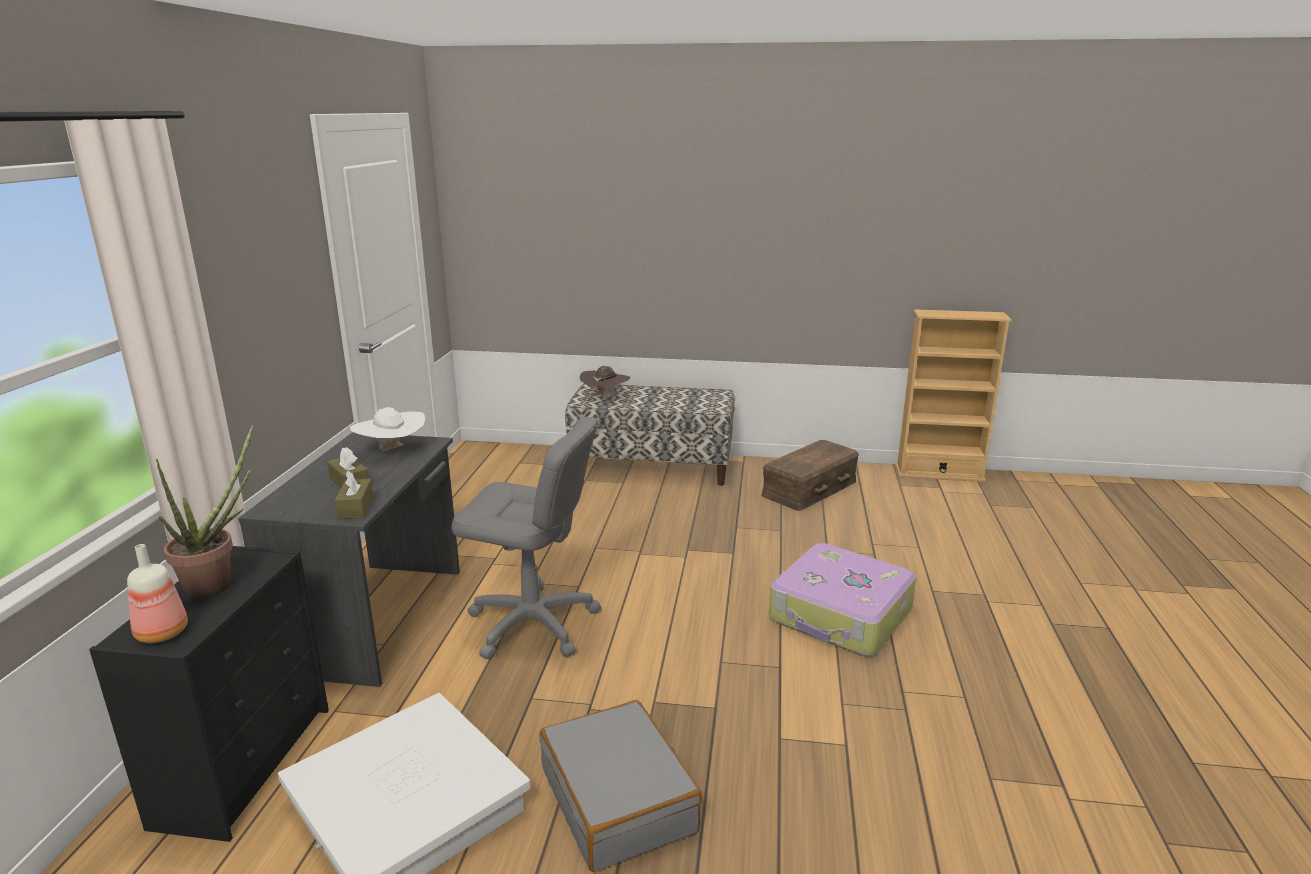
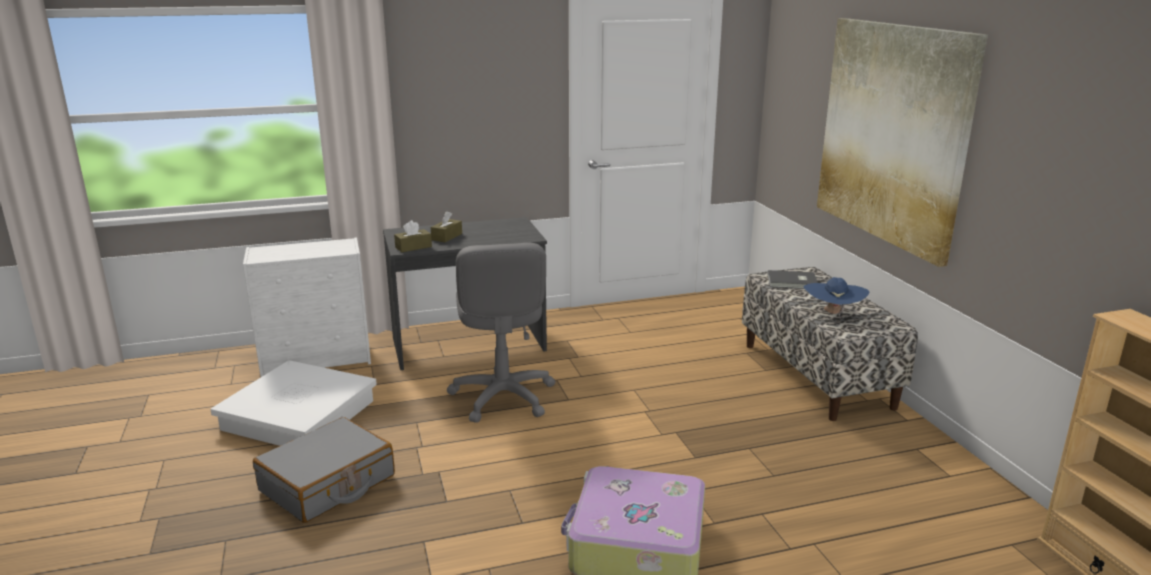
camera: 65 degrees right, 0 degrees up
black dresser [89,546,329,842] -> white dresser [243,237,371,377]
bottle [127,544,188,643] -> none
potted plant [156,426,253,599] -> none
white hat [350,407,425,451] -> none
brown hat [580,366,630,400] -> grey book [768,270,818,289]
brown storage box [762,440,859,511] -> none
none -> blue hat [804,277,870,316]
none -> picture [817,18,988,267]

